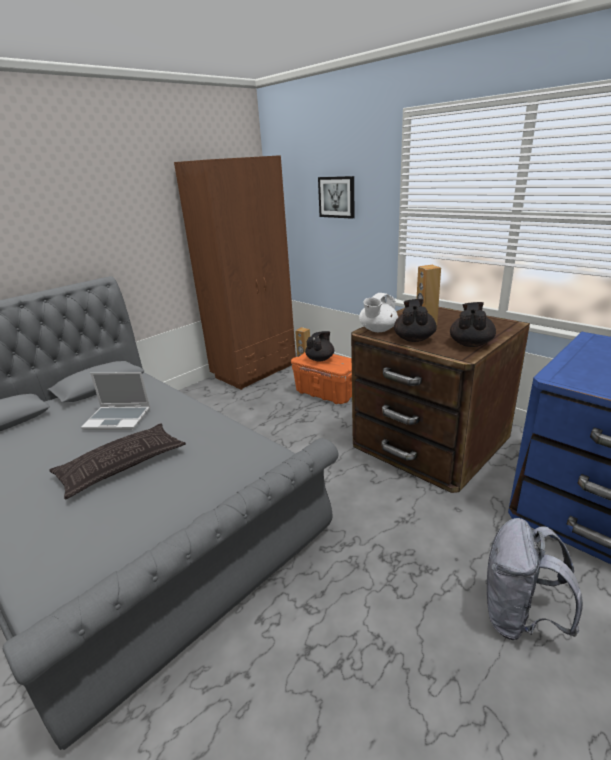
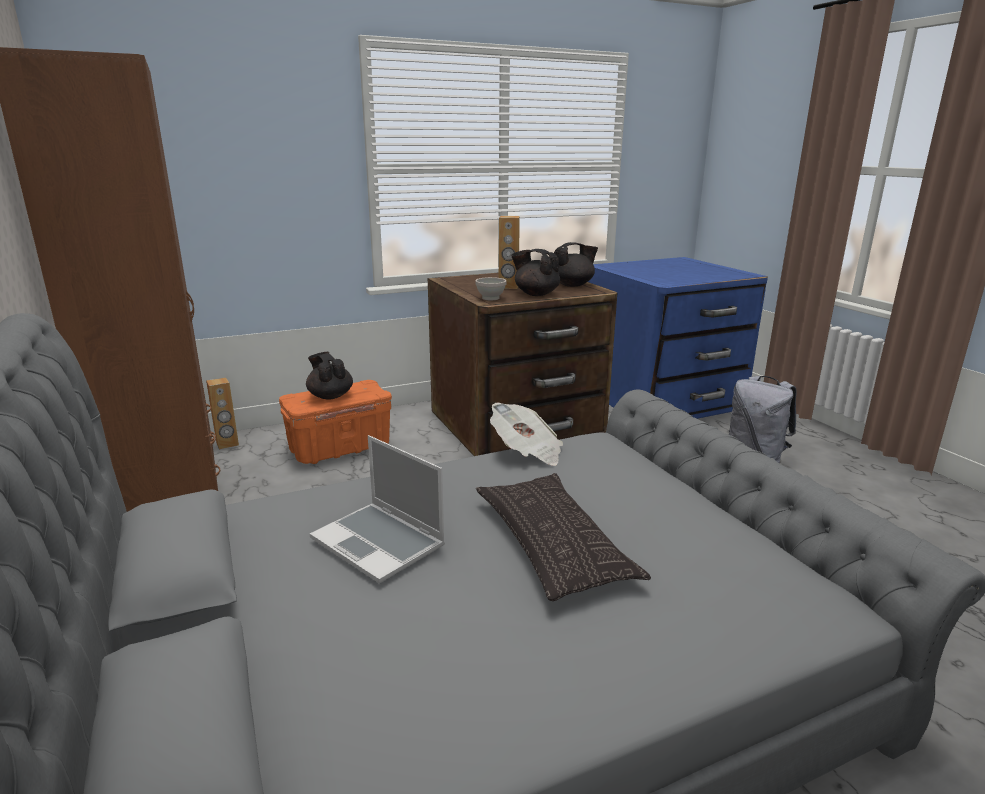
camera: 70 degrees left, 5 degrees down
laptop [81,372,151,430] -> laptop turned 105 degrees clockwise [310,435,445,584]
picture [318,176,355,219] -> none
white teapot [359,293,398,332] -> white bowl [475,277,507,300]
black teapot [450,302,496,347] -> black teapot turned 120 degrees clockwise [554,242,598,287]
none -> newspaper [490,402,563,466]

